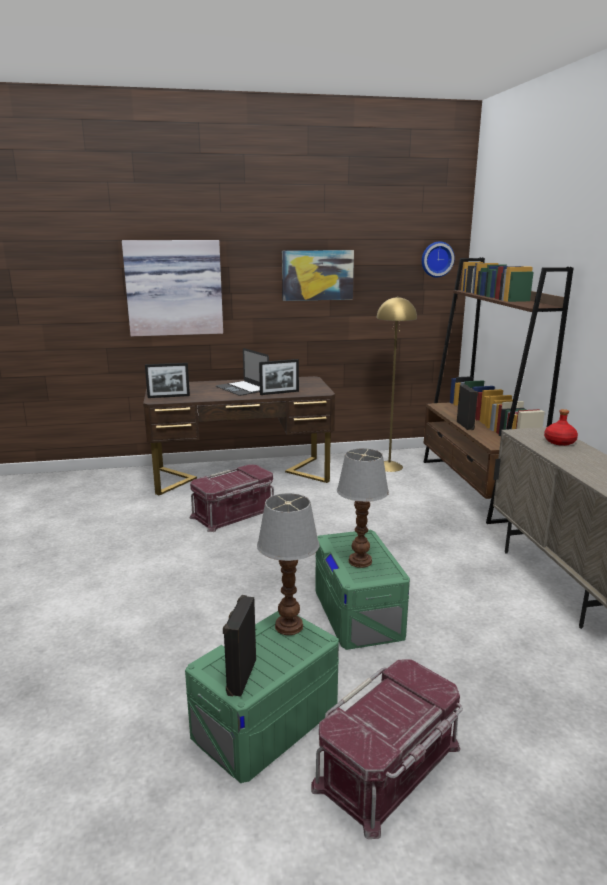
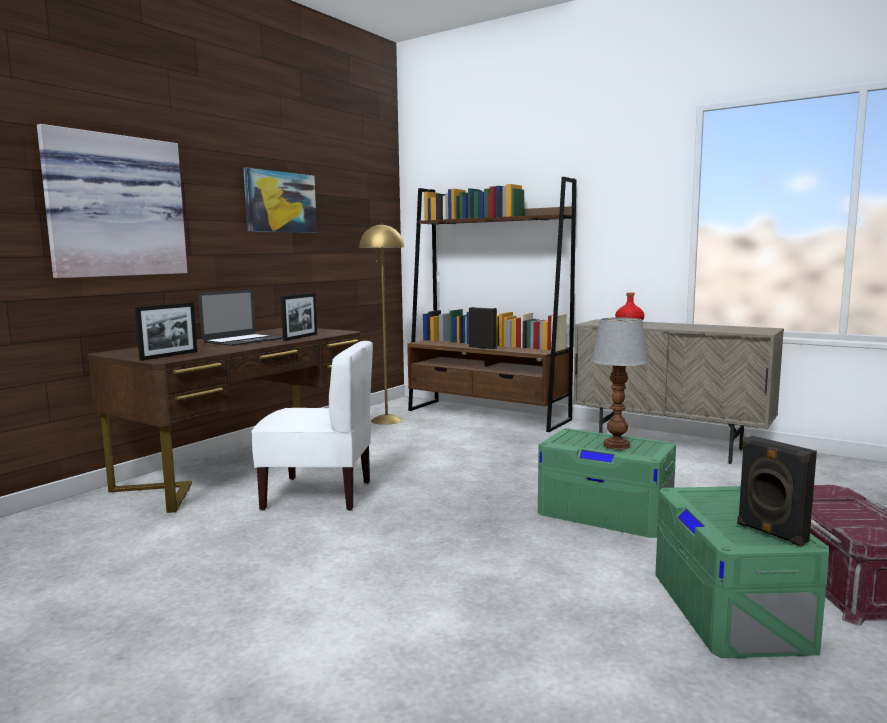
camera: 45 degrees left, 10 degrees down
red storage box [190,464,274,532] -> white chair [251,341,373,511]
laptop [216,348,269,396] -> laptop turned 60 degrees counterclockwise [199,289,283,346]
table lamp [257,493,319,635] -> none
wall clock [422,241,455,278] -> none

